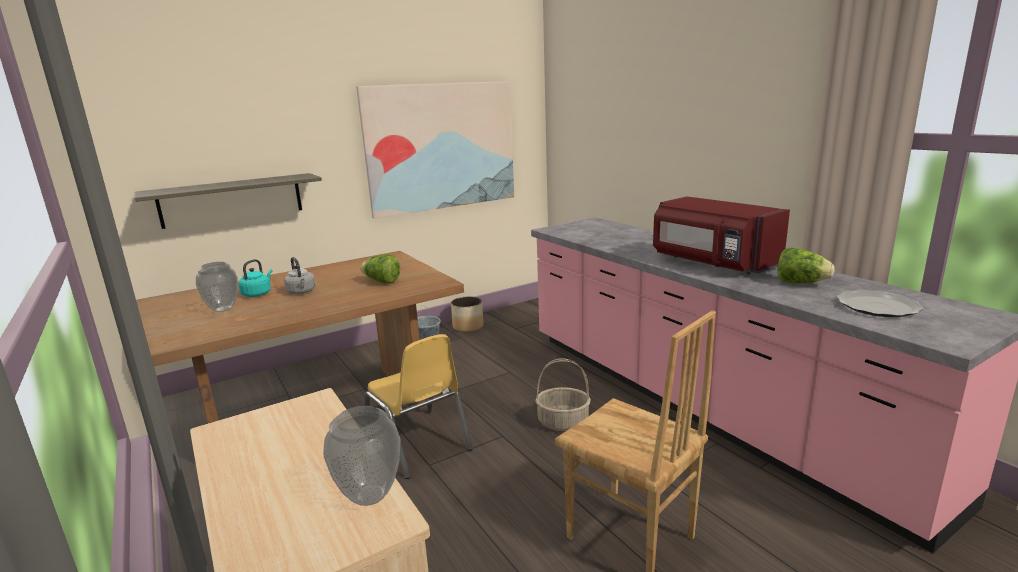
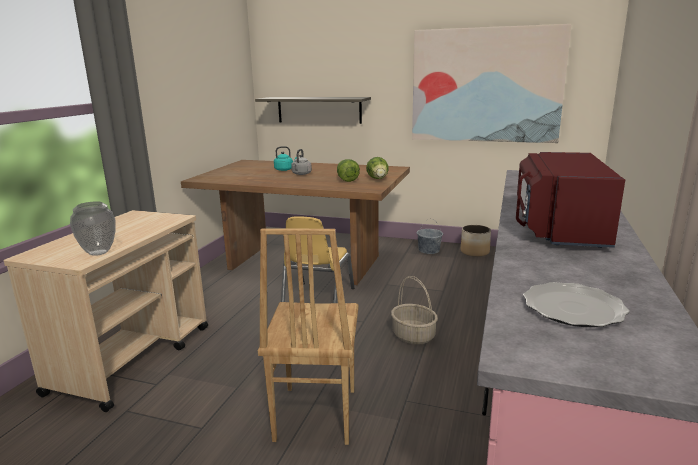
camera: 50 degrees right, 0 degrees up
vase [196,262,238,312] -> none
lettuce [777,248,835,283] -> lettuce moved to [366,157,389,179]

